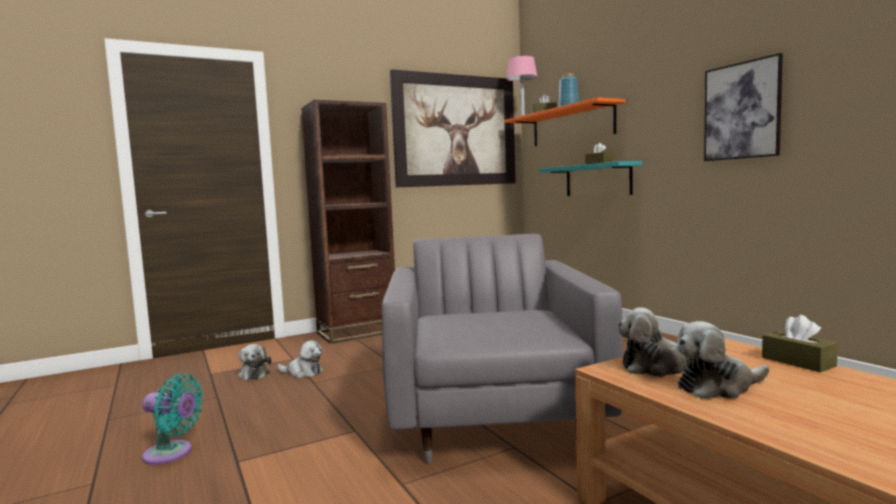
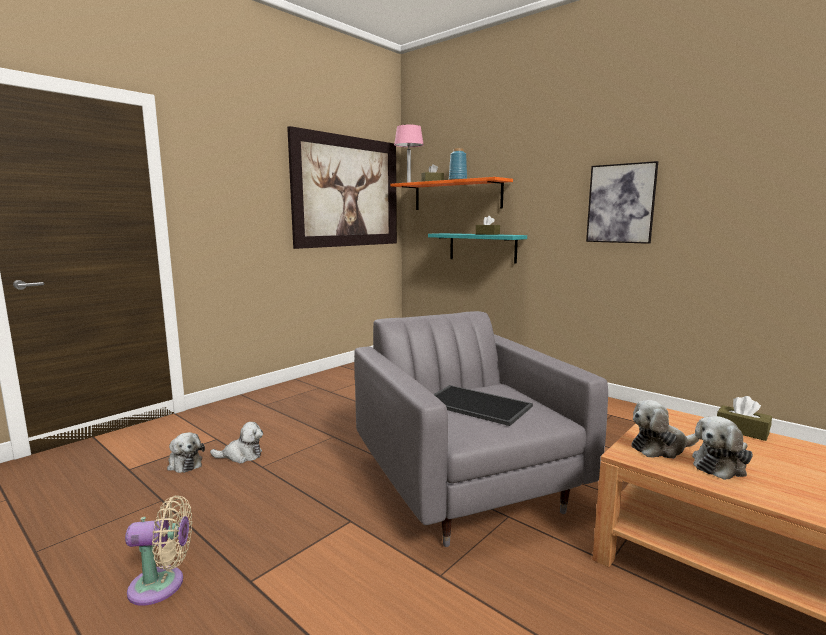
camera: 20 degrees left, 5 degrees up
turquoise fan [142,373,203,465] -> beige fan [125,495,192,606]
brown bookcase [301,100,395,344] -> none
none -> tray [433,385,533,426]

